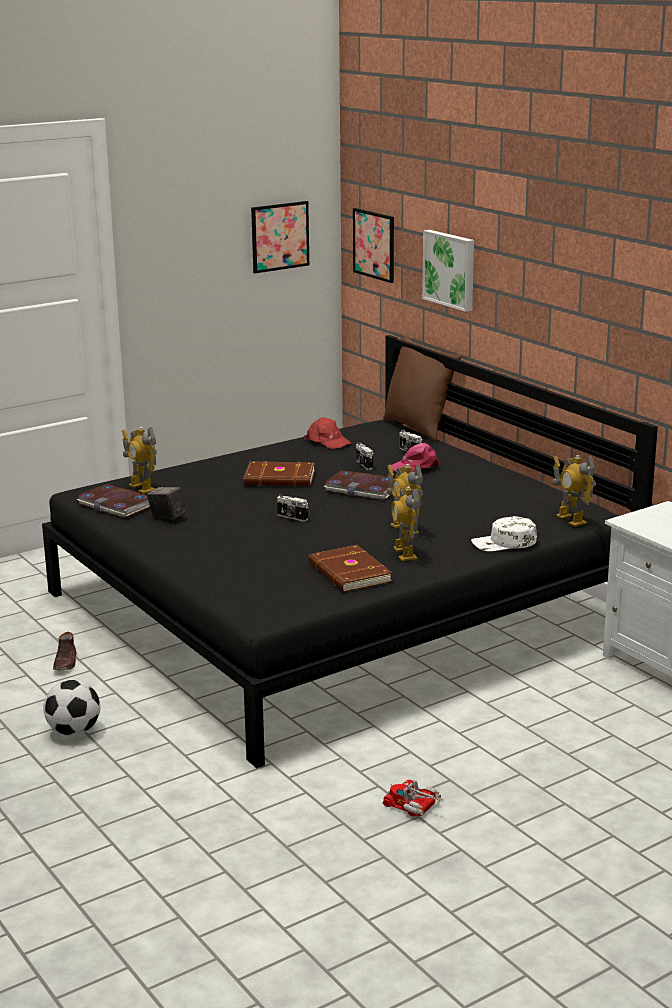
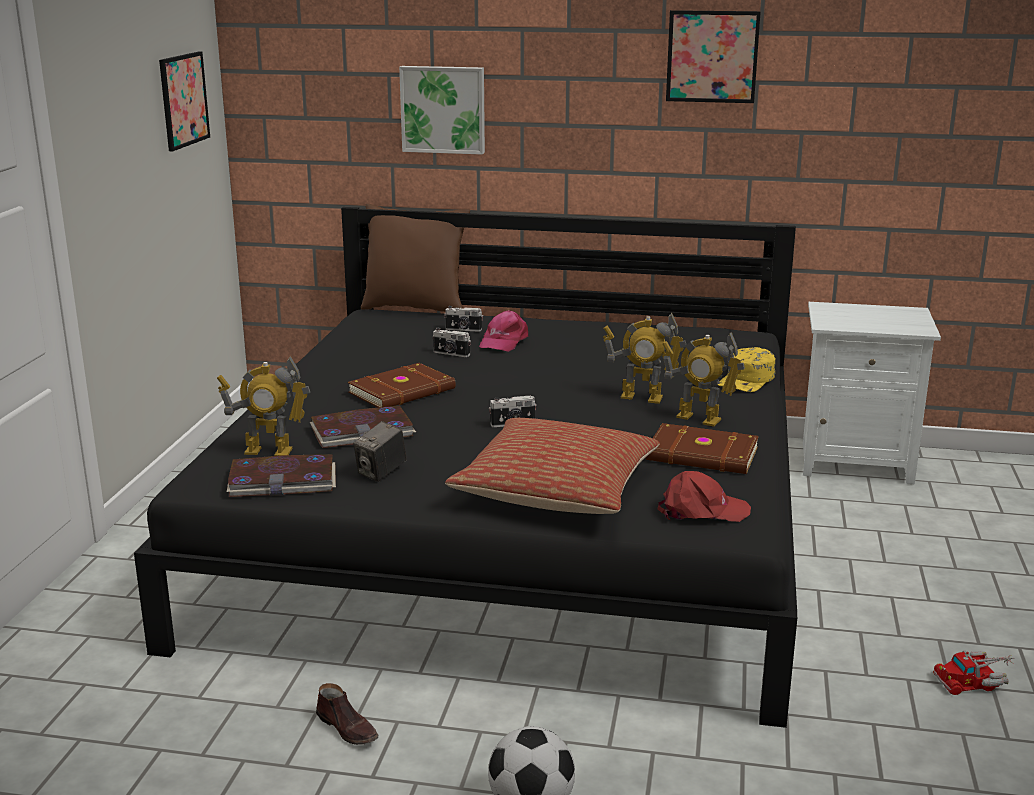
camera: 45 degrees left, 0 degrees up
camera [147,487,187,519] -> camera turned 45 degrees counterclockwise [353,421,407,482]
red cap [304,417,351,449] -> red cap moved to [658,471,751,522]
book [324,470,395,500] -> book moved to [310,405,416,448]
picture [353,208,394,283] -> picture moved to [666,10,761,103]
white cap [471,516,537,551] -> yellow cap [718,347,775,392]
toy robot [552,455,596,527] -> none
none -> pillow [445,418,660,514]

